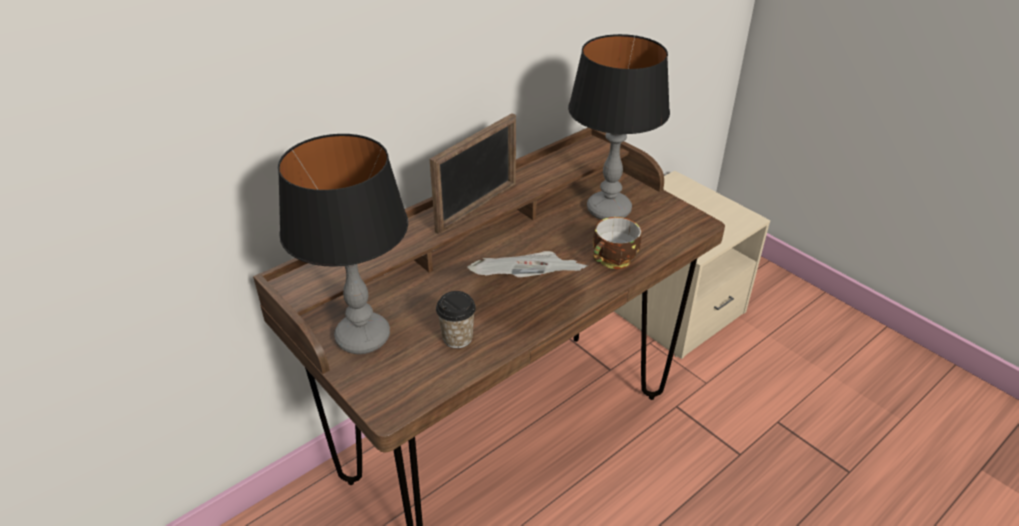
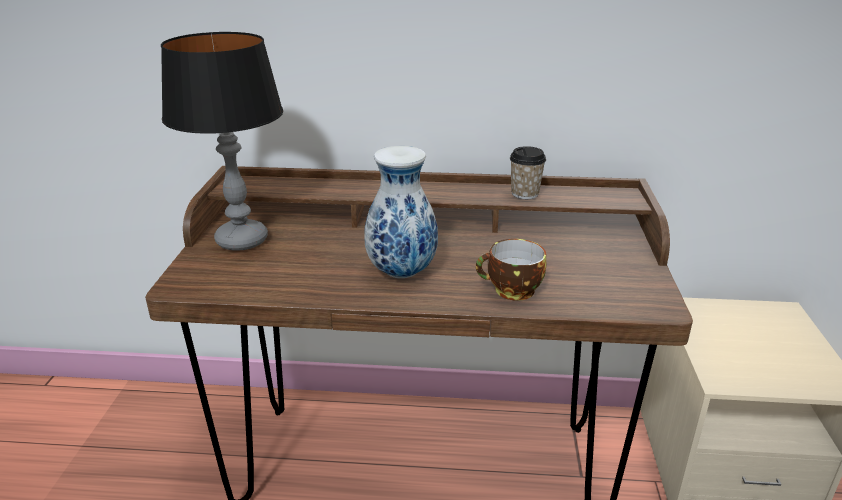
camera: 45 degrees right, 10 degrees down
picture frame [430,113,516,234] -> none
cup [436,291,476,348] -> cup moved to [510,146,546,199]
newspaper [468,251,588,277] -> vase [364,146,438,278]
table lamp [568,34,670,220] -> none

